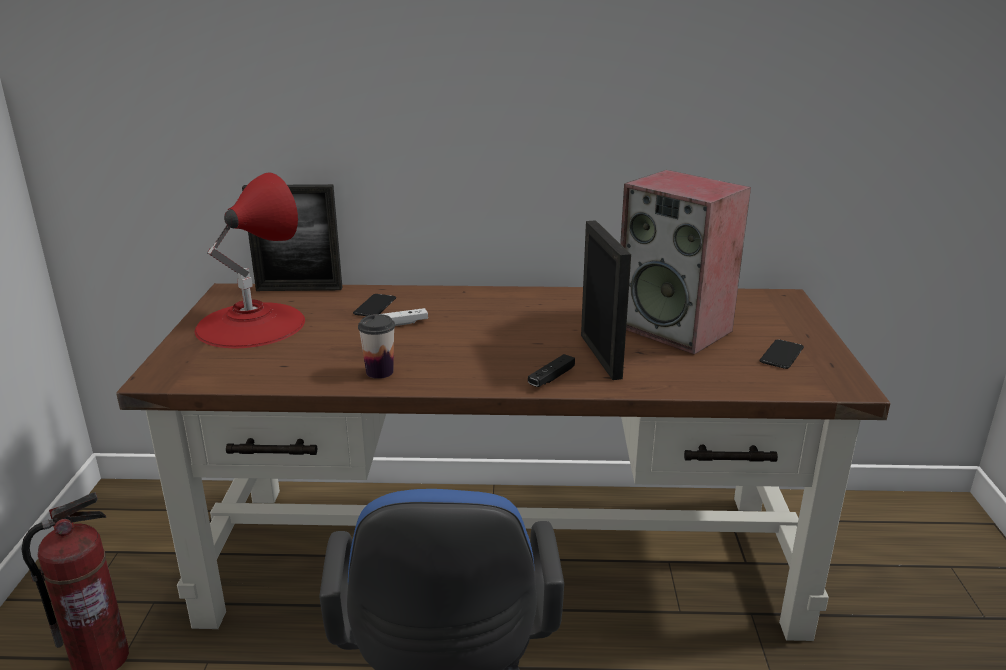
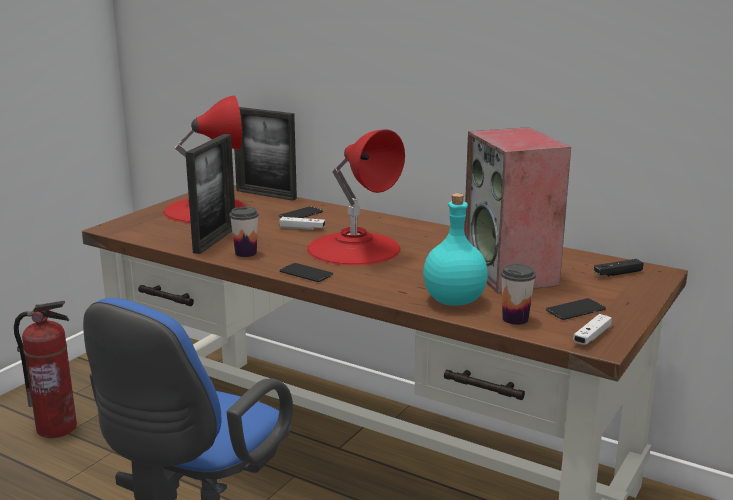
camera: 30 degrees right, 5 degrees down
black game controller [528,354,575,387] -> black game controller moved to [594,259,644,276]
picture frame [581,220,631,380] -> picture frame moved to [185,134,235,254]
none -> phone [279,263,333,282]
none -> red table lamp [307,130,405,266]
none -> turquoise bottle [423,193,488,306]
none -> cup [501,264,536,325]
none -> white game controller [573,314,612,345]

